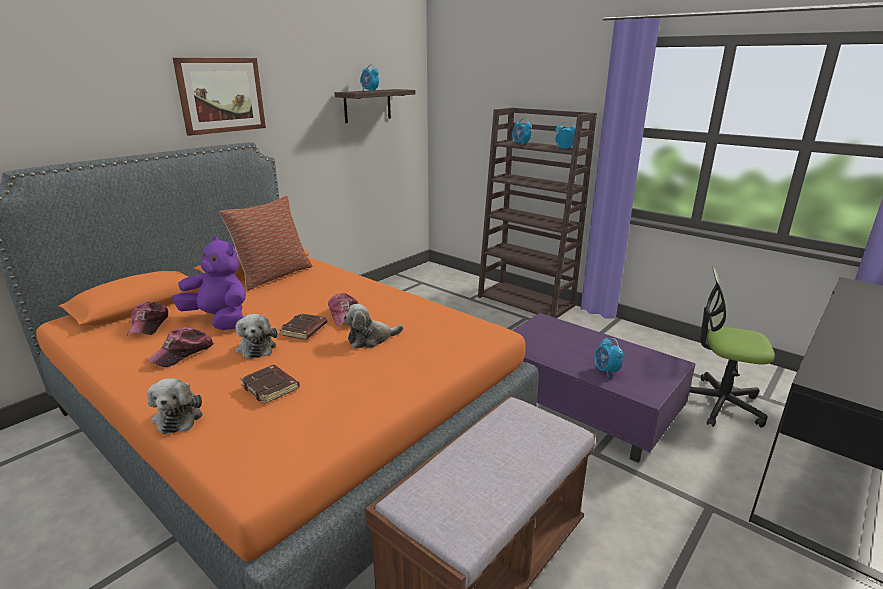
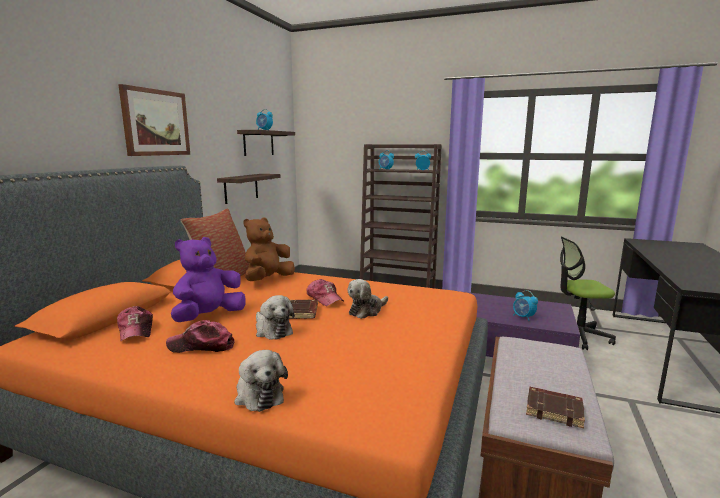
camera: 20 degrees left, 10 degrees down
cap [147,327,214,367] -> cap turned 75 degrees clockwise [166,320,235,353]
purple plush toy [172,236,246,330] -> purple plush toy turned 60 degrees counterclockwise [171,237,245,322]
brown book [240,365,300,404] -> brown book moved to [526,387,585,429]
none -> shelf [217,174,281,204]
none -> brown plush toy [244,217,295,281]

